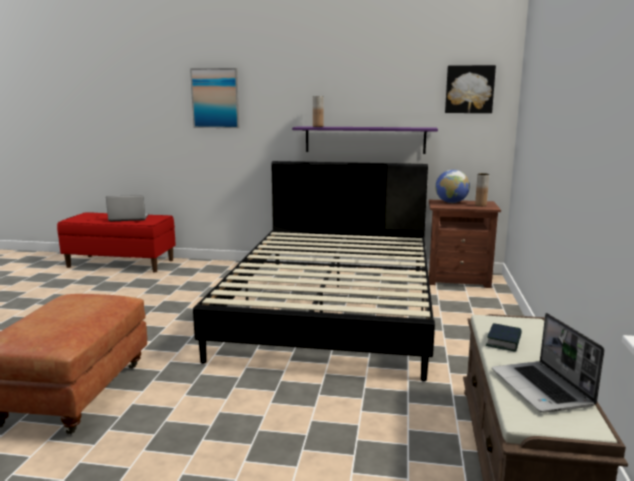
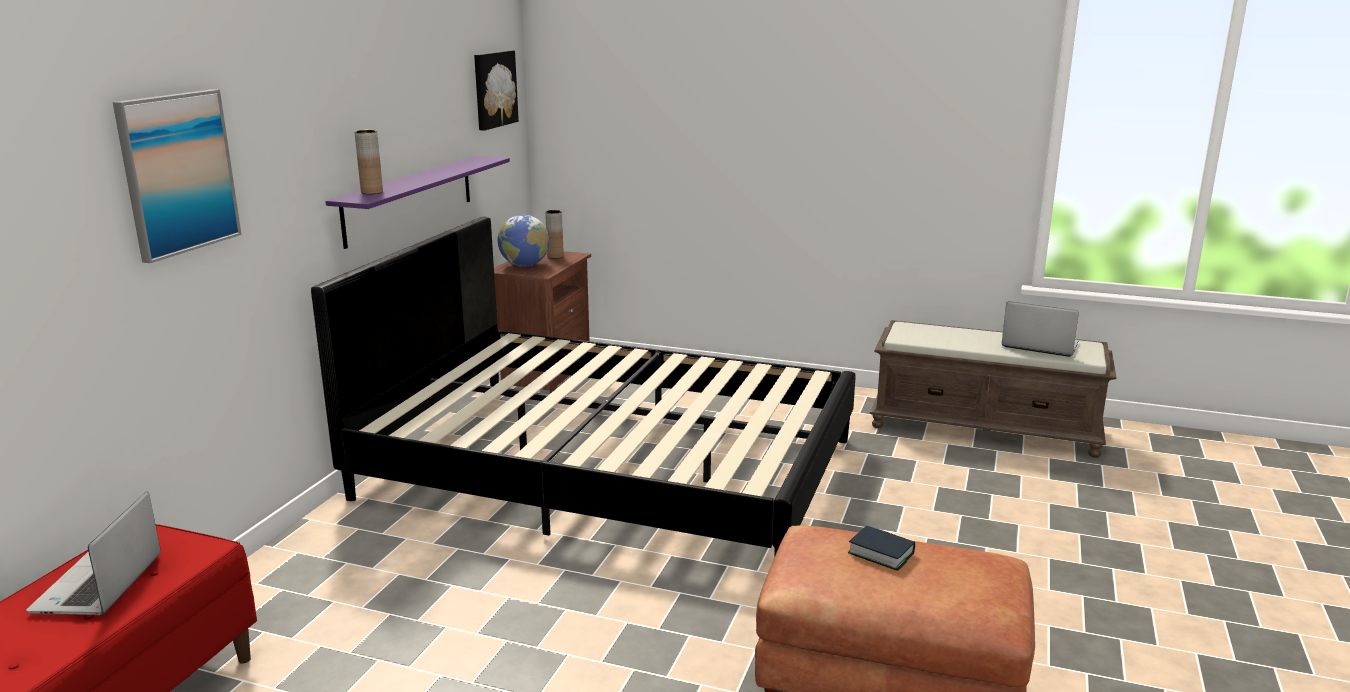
camera: 80 degrees left, 5 degrees up
book [486,323,522,352] -> book moved to [848,525,915,571]
laptop [492,313,604,413] -> laptop turned 150 degrees counterclockwise [1002,301,1079,357]

